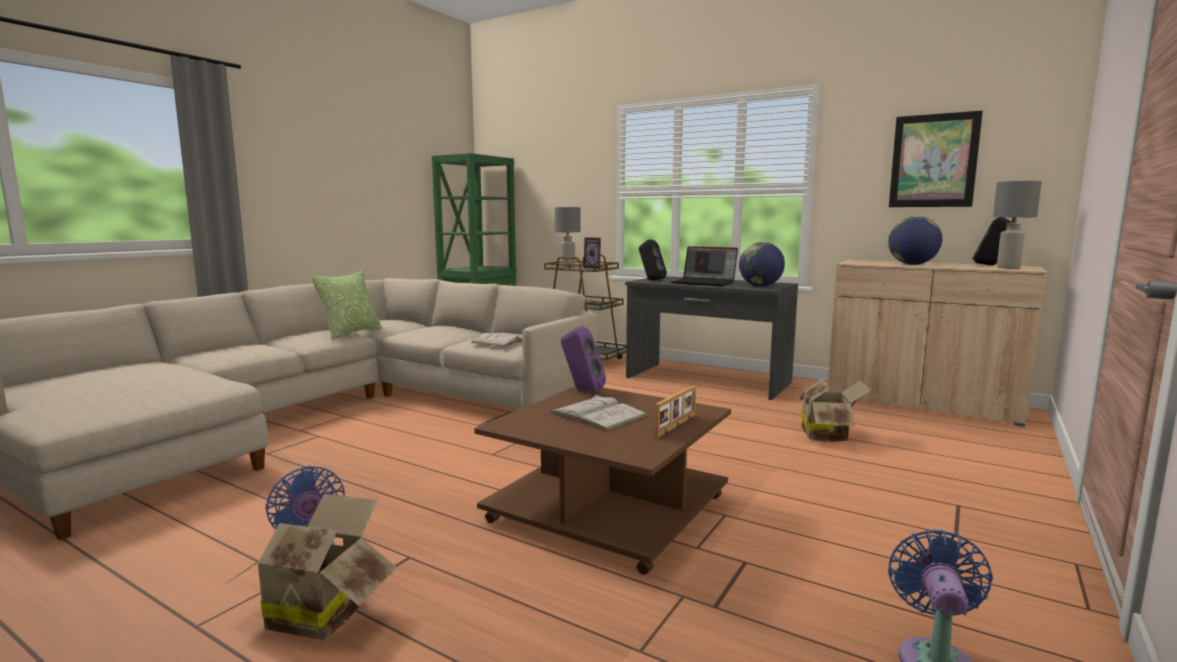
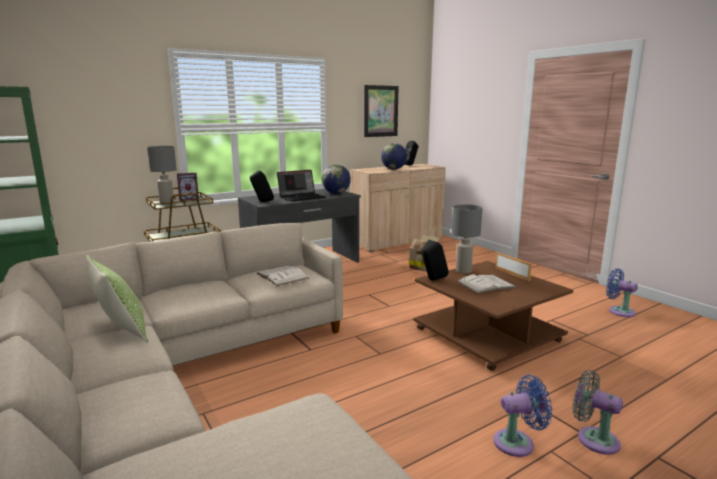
camera: 65 degrees left, 5 degrees up
cardboard box [227,494,397,640] -> grey fan [573,370,623,455]
purple speaker [561,326,606,392] -> black speaker [421,240,449,281]
grey table lamp [993,181,1042,269] -> grey table lamp moved to [451,204,483,273]

